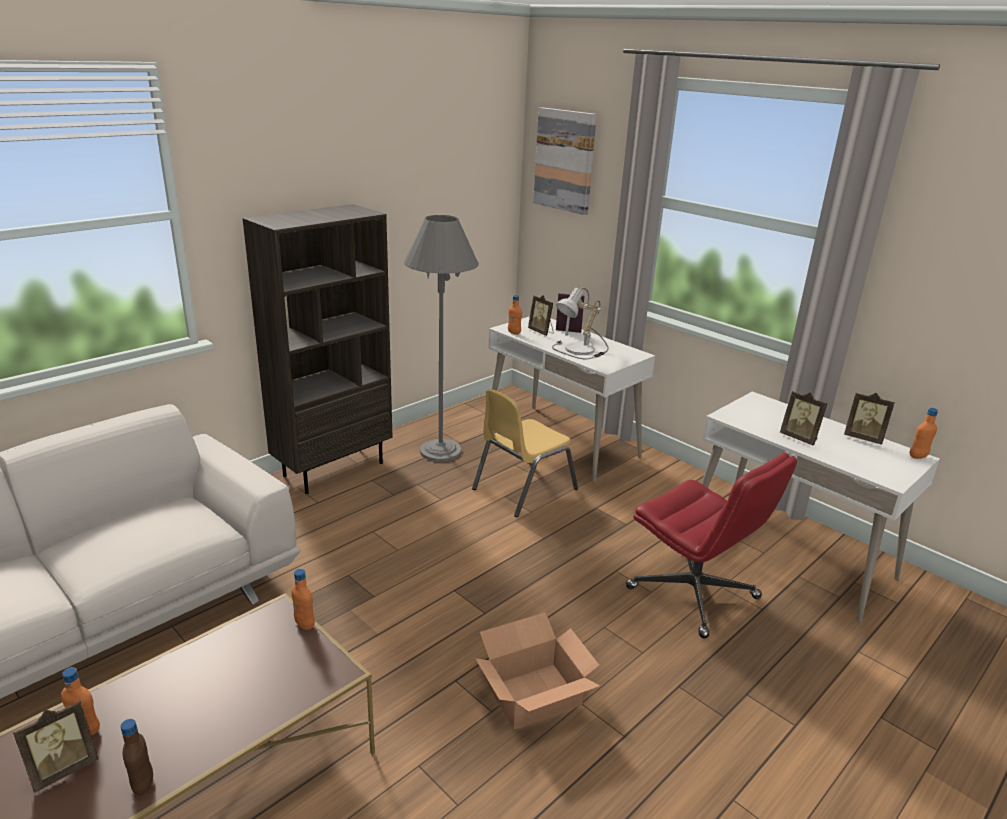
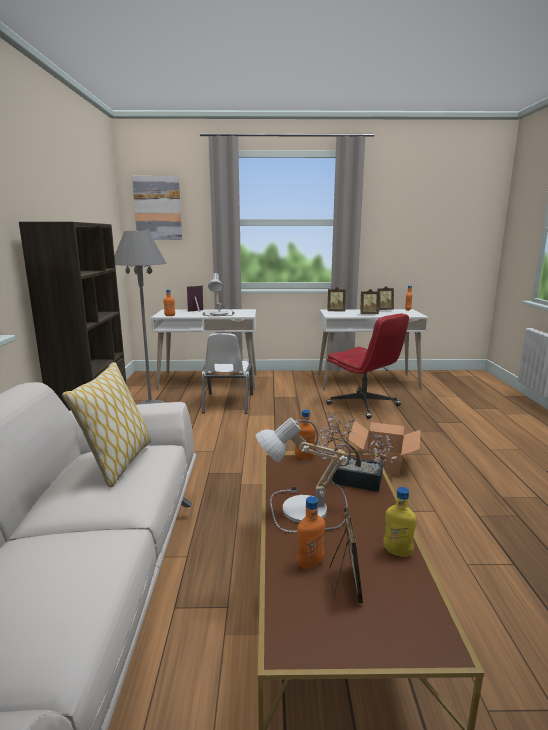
camera: 45 degrees left, 10 degrees down
brown bottle [120,719,153,795] -> yellow bottle [384,487,417,557]
yellow chair [472,389,578,517] -> white chair [202,333,253,414]
picture frame [528,295,554,336] -> picture frame moved to [327,287,346,312]
red office chair [626,453,797,638] -> red office chair turned 45 degrees clockwise [326,313,409,419]
none -> pillow [62,362,151,488]
none -> table lamp [256,417,351,533]
none -> potted plant [318,413,397,492]

